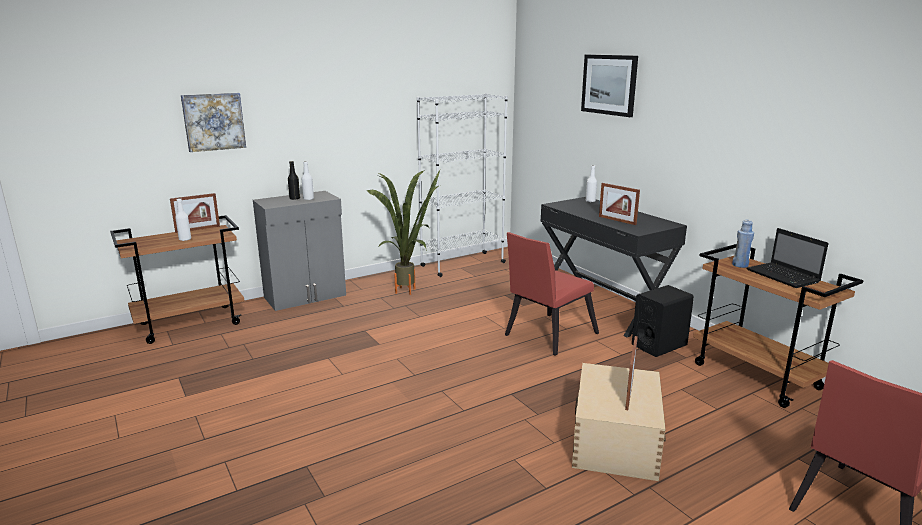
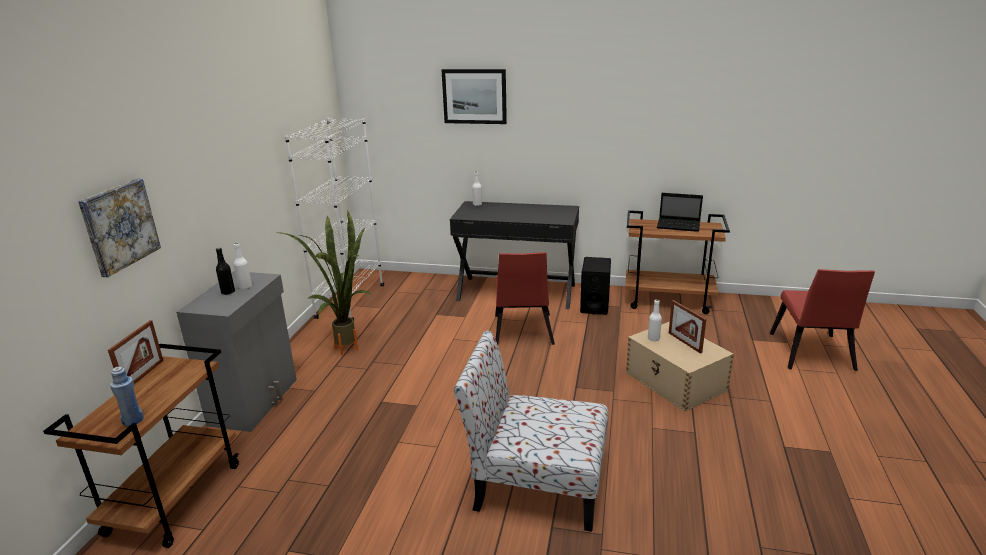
camera: 45 degrees left, 5 degrees up
white bottle [175,198,191,241] -> white bottle moved to [648,300,662,341]
picture frame [599,183,640,225] -> none
blue bottle [732,220,754,268] -> blue bottle moved to [110,367,144,426]
none -> chair [454,331,609,532]

